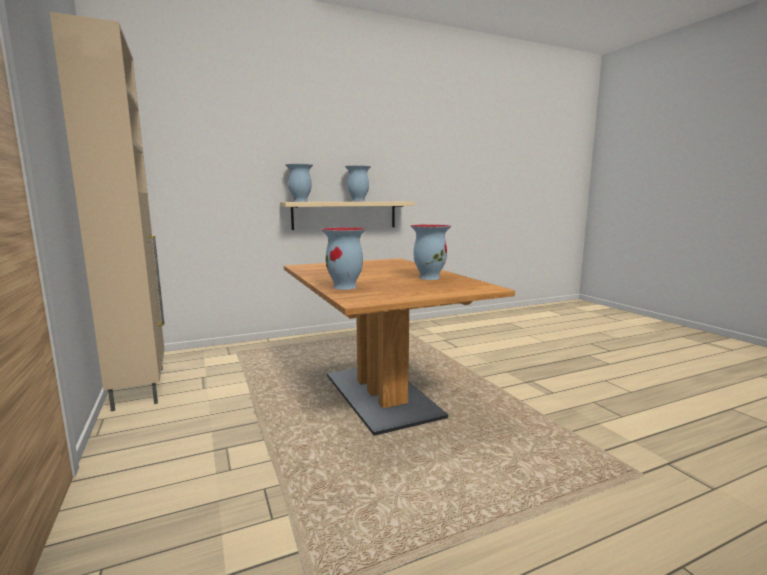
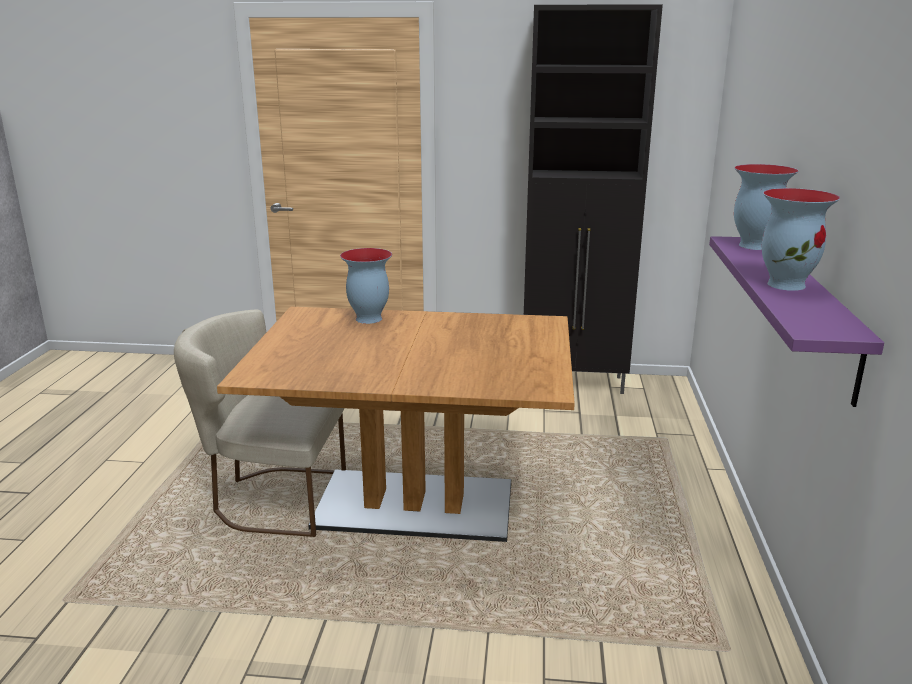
camera: 120 degrees right, 10 degrees up
beige cabinet [50,12,165,411] -> black cabinet [524,4,663,394]
beige shelf [280,202,414,230] -> purple shelf [709,236,884,407]
vase [411,224,451,280] -> none
none -> beige chair [174,310,346,537]

